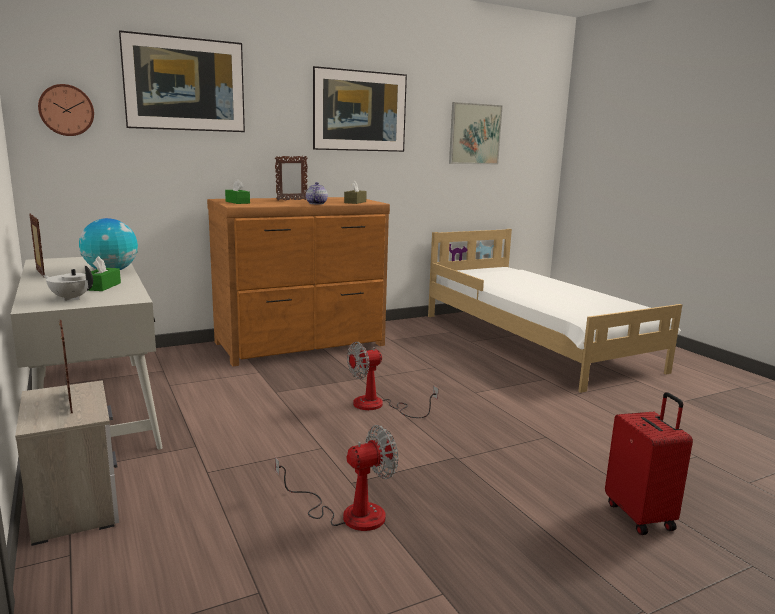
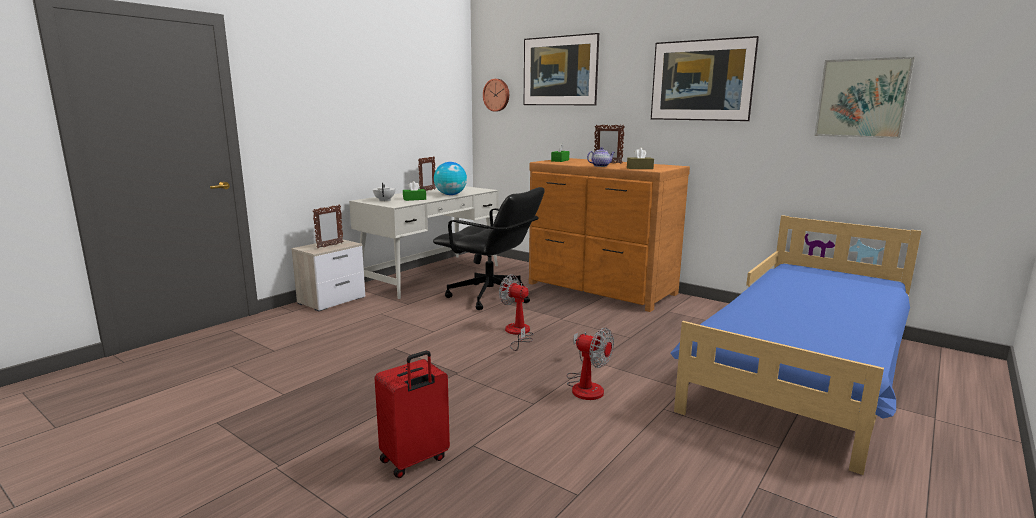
camera: 65 degrees right, 0 degrees up
fan [275,425,398,531] -> fan moved to [567,328,614,400]
white bed [428,229,682,393] -> blue bed [670,215,921,475]
none -> black office chair [433,187,545,310]

